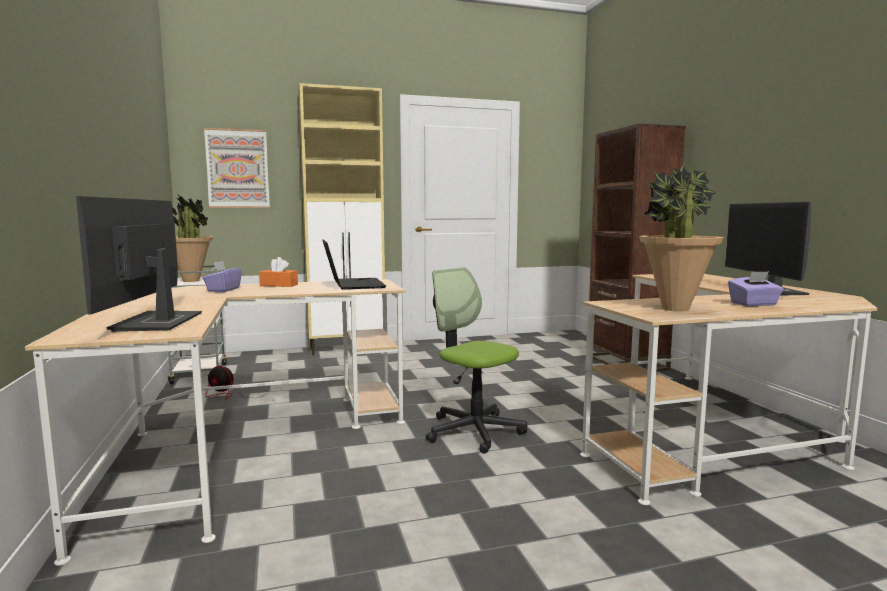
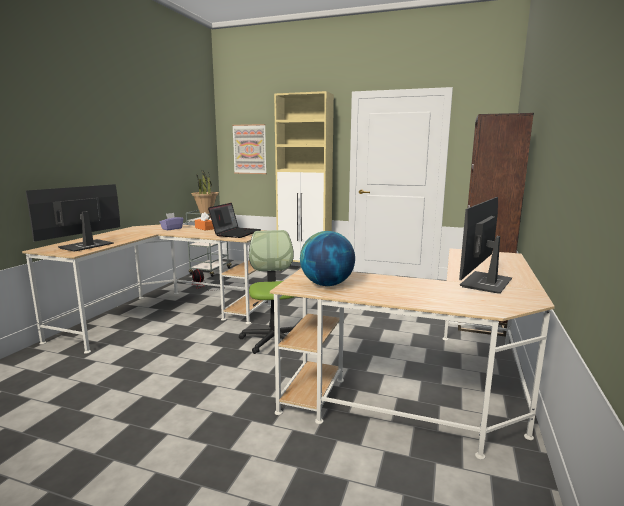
camera: 35 degrees right, 5 degrees up
potted plant [639,165,724,312] -> globe [300,231,355,286]
purple tissue box [728,271,783,306] -> none

